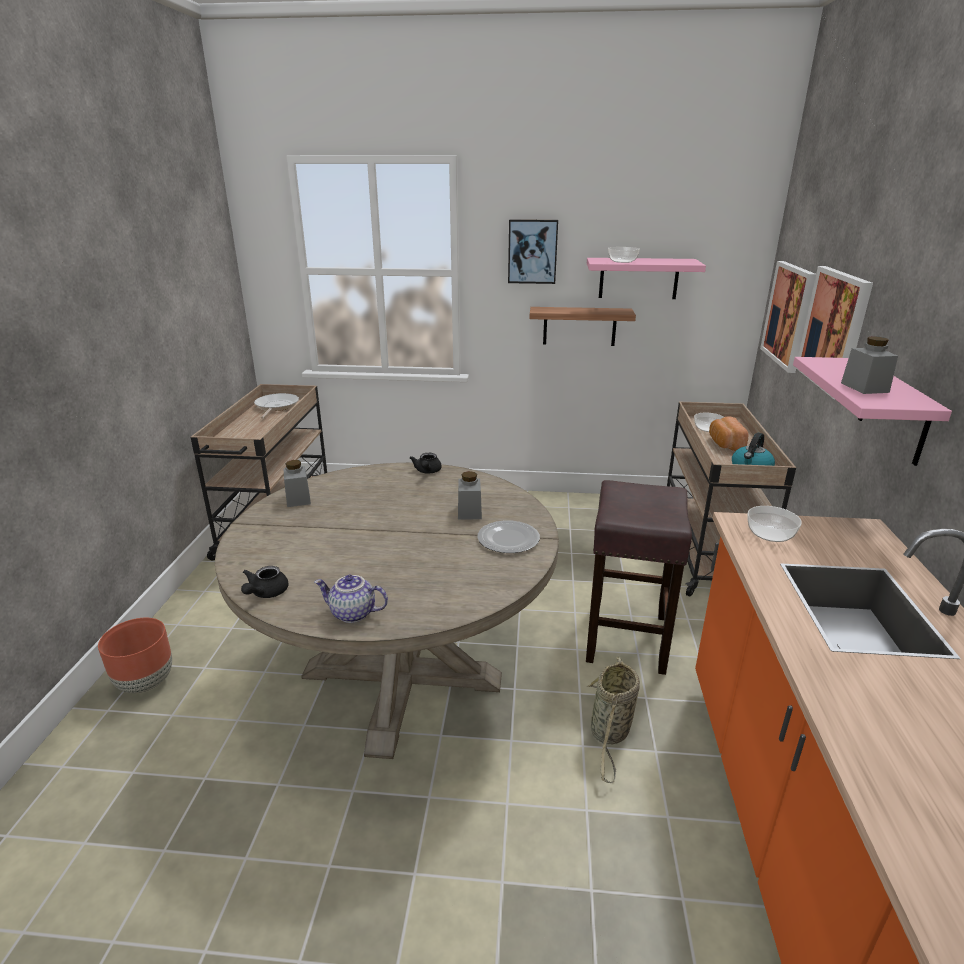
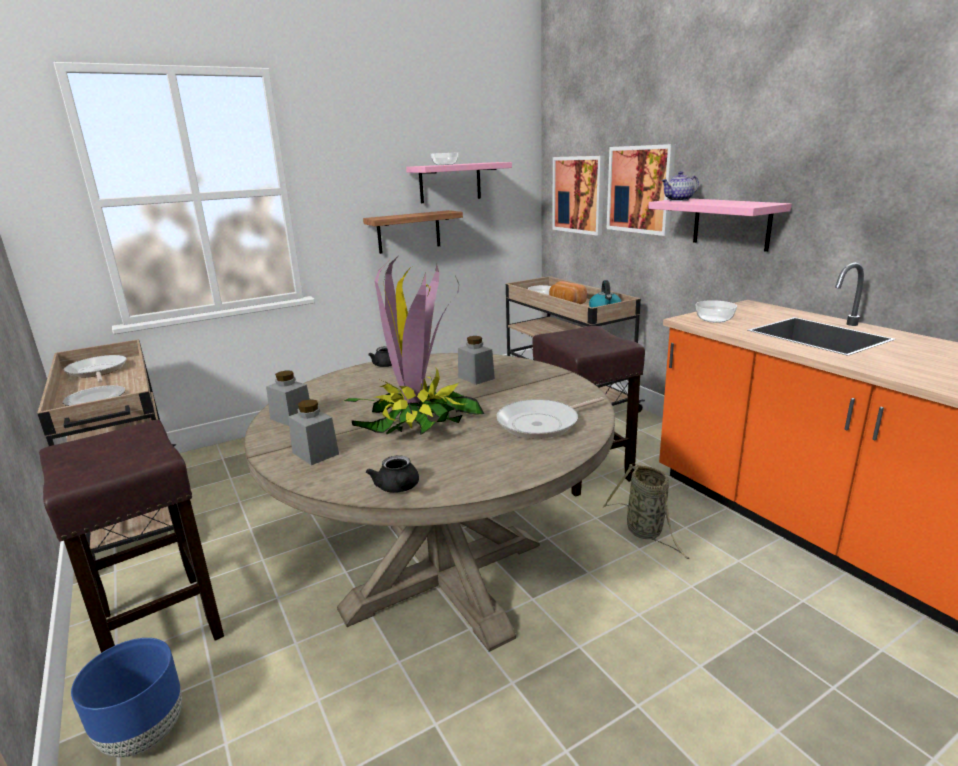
camera: 35 degrees left, 5 degrees down
brown planter [98,618,172,693] -> blue planter [71,638,182,757]
teapot [314,575,388,623] -> teapot moved to [661,171,699,201]
plate [477,520,540,553] -> plate moved to [63,385,125,406]
picture [508,219,558,284] -> none
grey jar [841,336,898,394] -> grey jar moved to [288,399,339,465]
none -> brown stool [39,420,224,653]
none -> potted plant [344,255,484,435]
none -> frying pan [496,397,604,439]

